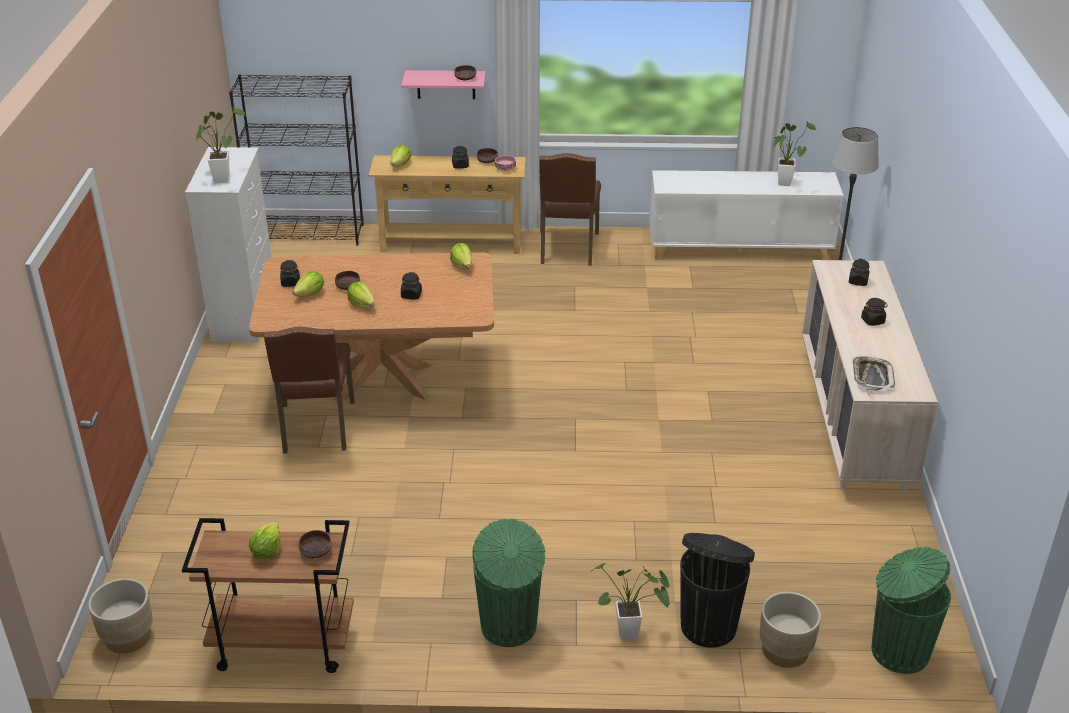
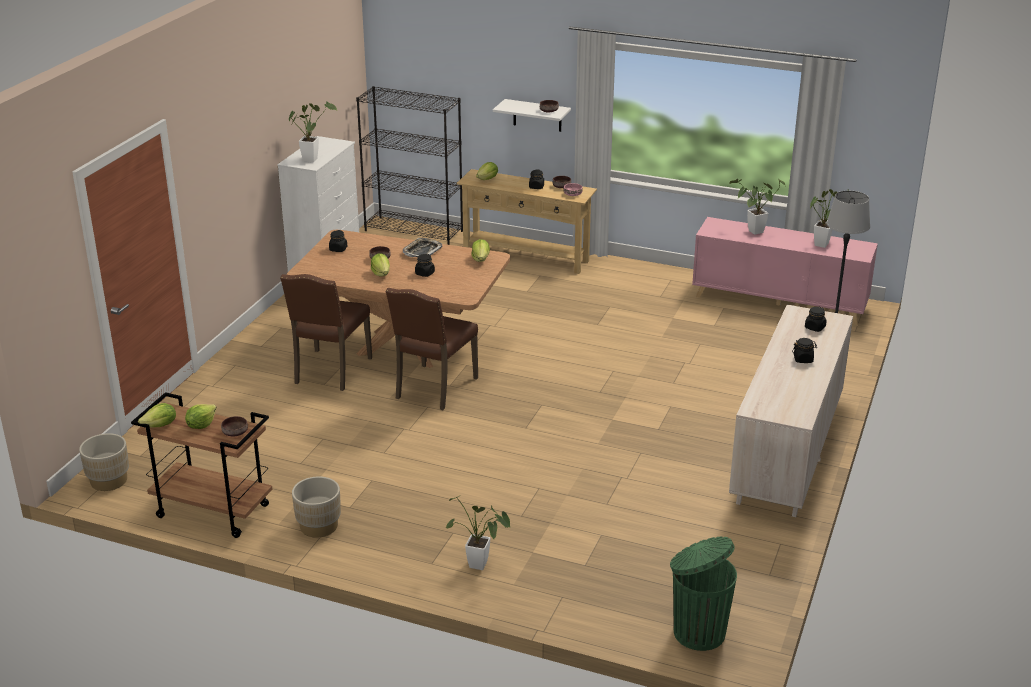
camera: 20 degrees right, 5 degrees down
lettuce [292,271,324,297] -> lettuce moved to [138,403,176,427]
pink shelf [401,70,486,99] -> white shelf [493,99,571,132]
green trash can [472,518,546,647] -> none
brown chair [539,153,601,266] -> brown chair moved to [386,288,478,410]
white cabinet [649,170,843,260] -> pink cabinet [692,217,878,326]
black trash can [680,533,755,648] -> none
beige planter [759,592,821,668] -> beige planter moved to [292,476,341,538]
tray [853,356,895,391] -> tray moved to [403,238,443,257]
none -> potted plant [729,179,785,235]

